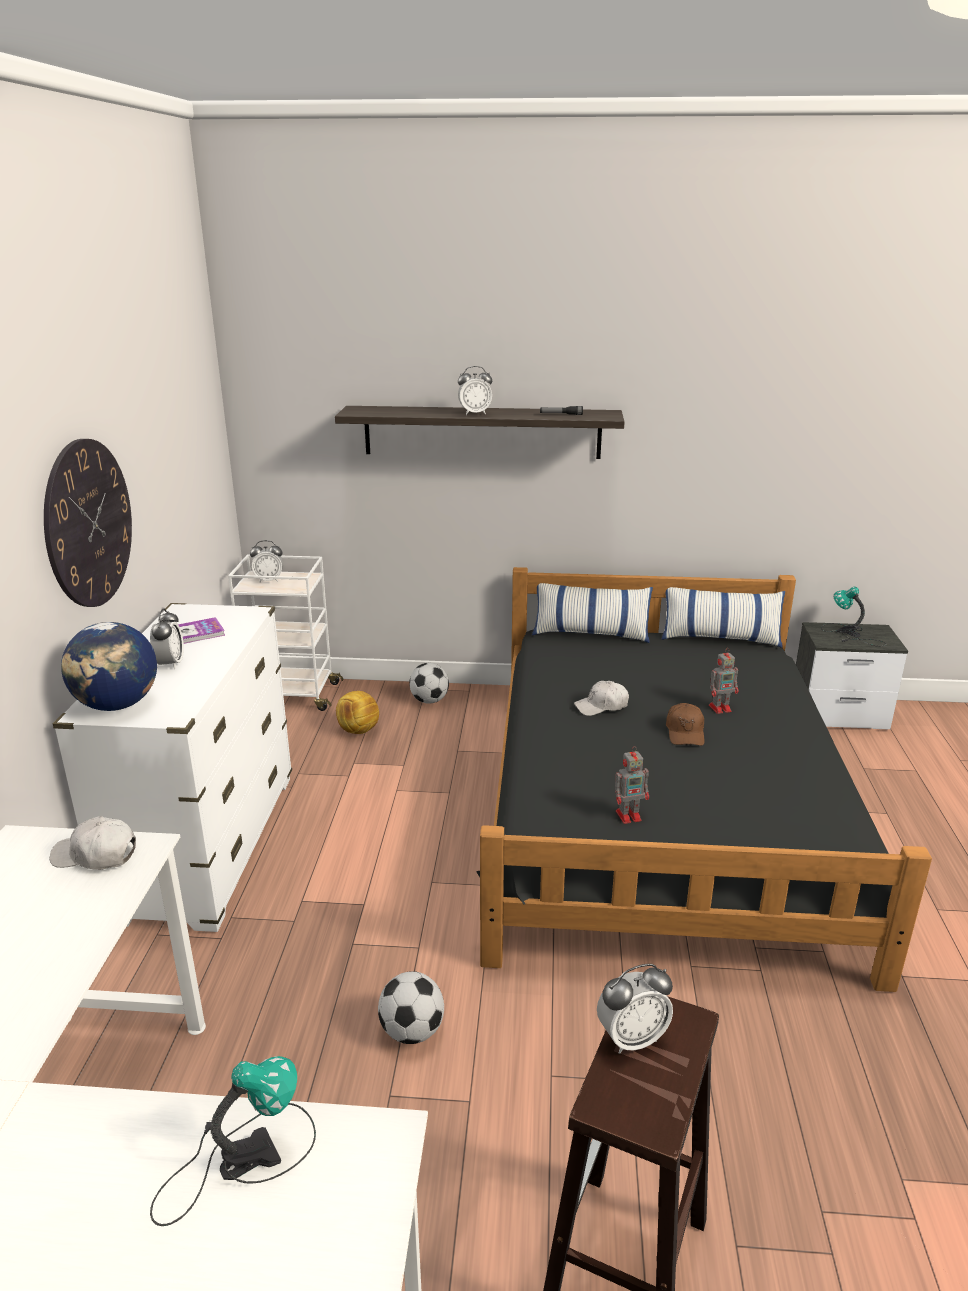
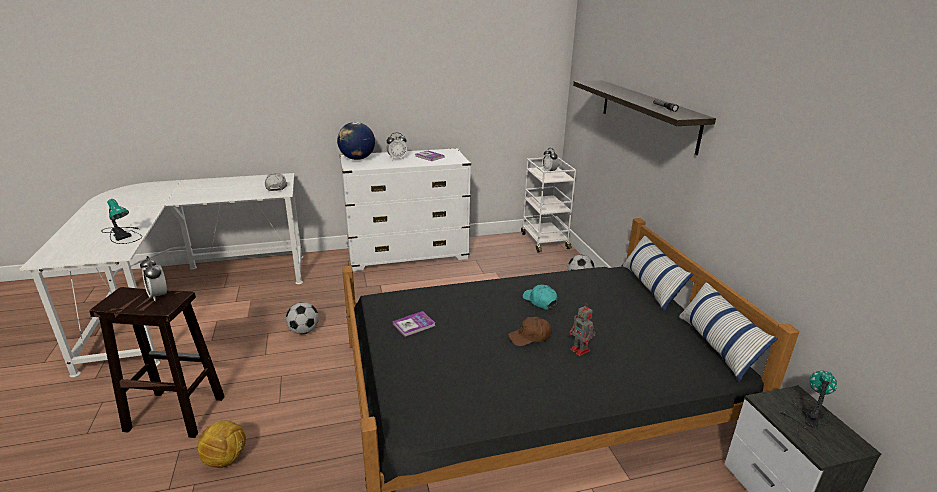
camera: 70 degrees right, 0 degrees up
wall clock [44,439,132,607] -> none
football [336,691,379,734] -> football moved to [198,420,246,468]
alarm clock [458,366,492,415] -> none
white cap [574,681,629,716] -> turquoise cap [523,285,558,309]
toy robot [615,746,649,824] -> book [393,311,435,337]

